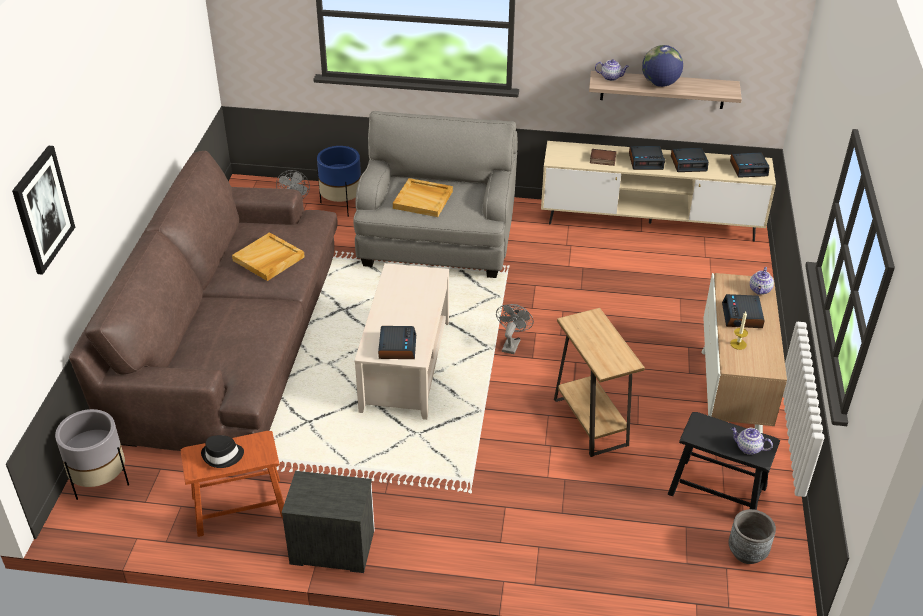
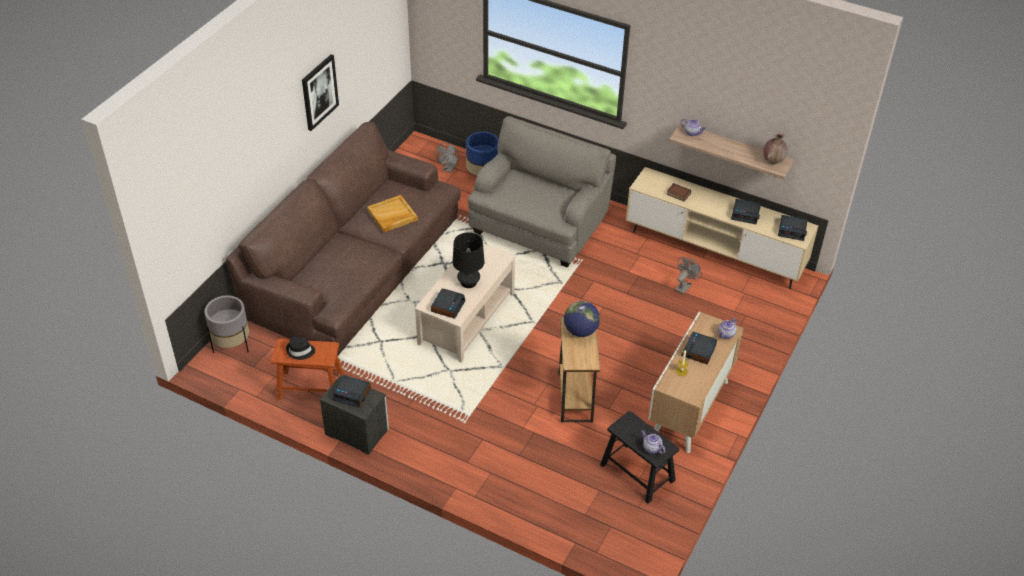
camera: 20 degrees right, 5 degrees up
picture [12,146,75,275] -> picture moved to [302,54,339,131]
beige tray [393,178,453,217] -> none
grey fan [496,304,534,354] -> grey fan moved to [675,257,702,294]
alarm clock [629,146,665,170] -> alarm clock moved to [333,375,371,408]
globe [642,45,683,87] -> globe moved to [564,301,600,337]
grey planter [729,509,776,564] -> none
none -> black table lamp [453,232,484,288]
none -> brown vase [763,132,788,164]

